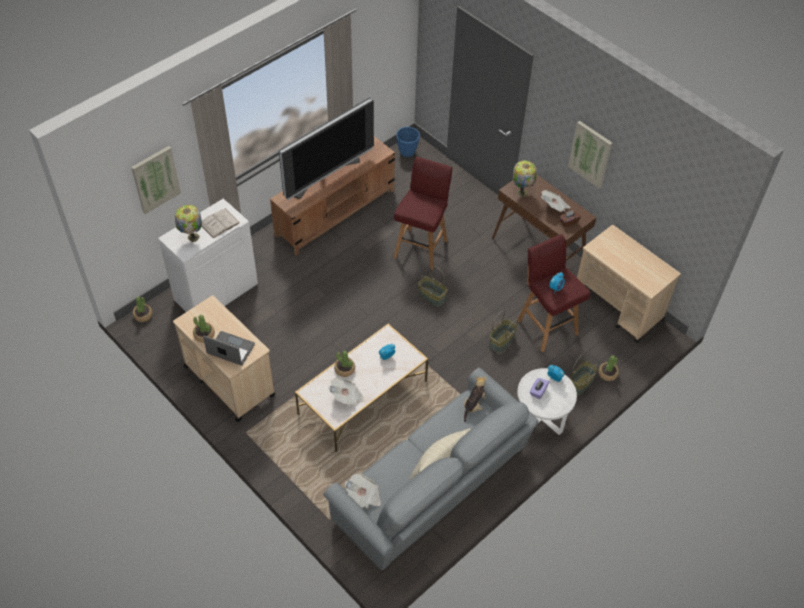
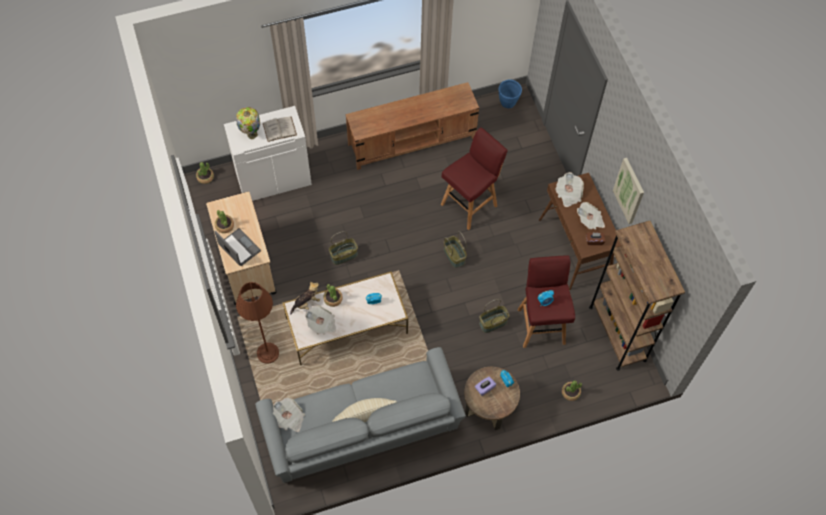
camera: 25 degrees right, 10 degrees up
picture [131,146,181,214] -> none
television [279,97,374,200] -> none
plush toy [464,376,486,422] -> plush toy moved to [290,282,320,315]
table lamp [513,161,537,197] -> newspaper [555,172,584,207]
white side table [517,368,577,435] -> brown side table [464,367,520,430]
basket [570,354,599,395] -> basket moved to [329,231,358,265]
beige cart [577,225,681,343] -> brown bookcase [589,221,685,371]
none -> brown floor lamp [236,282,279,364]

